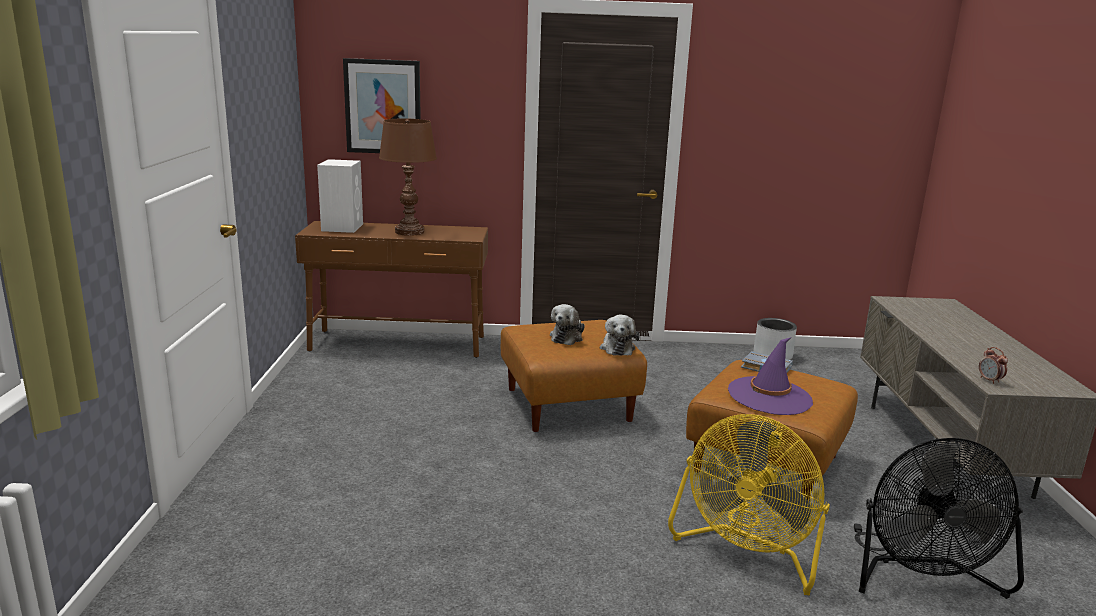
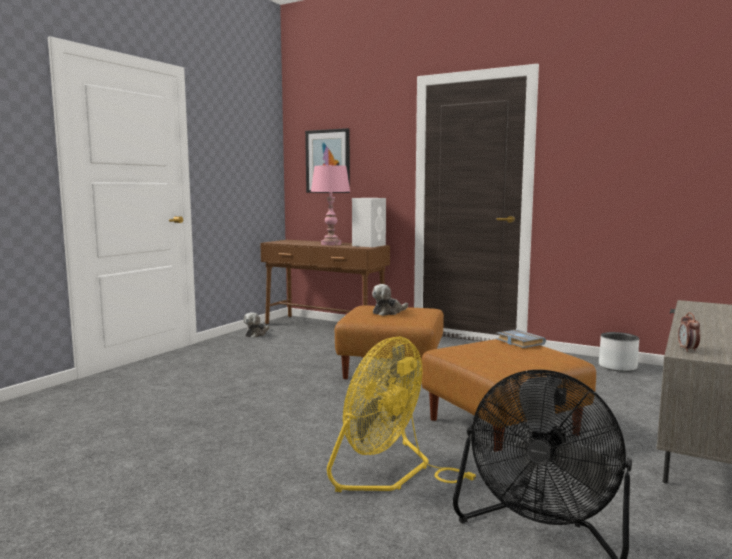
camera: 30 degrees right, 10 degrees down
white speaker [317,159,363,233] -> white speaker moved to [352,198,386,247]
brown table lamp [379,119,437,236] -> pink table lamp [311,165,350,245]
plush toy [600,315,640,356] -> plush toy moved to [243,312,270,338]
yellow fan [668,414,830,595] -> yellow fan turned 60 degrees clockwise [327,337,477,492]
purple hat [728,337,813,415] -> none

